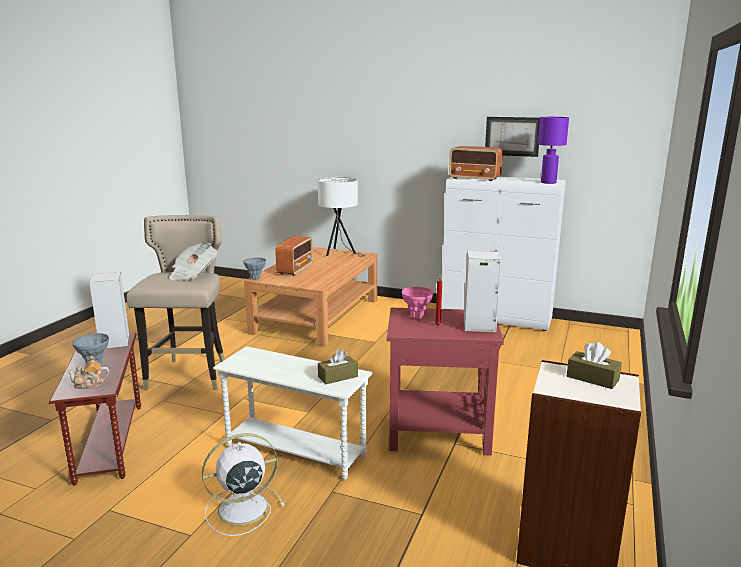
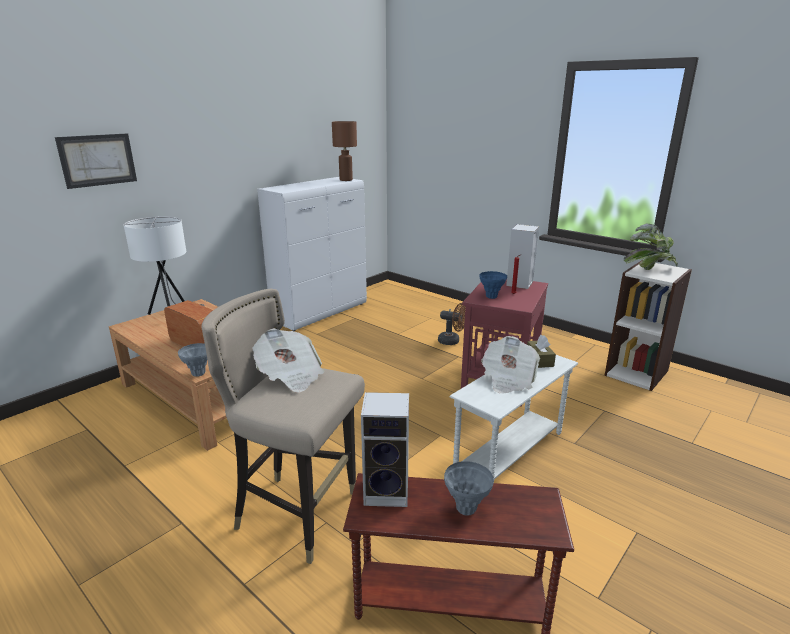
camera: 70 degrees left, 5 degrees up
teapot [67,356,109,389] -> none
white fan [202,433,285,536] -> none
pink vase [402,287,433,319] -> blue vase [479,271,507,299]
radio [449,146,503,181] -> none
picture [485,117,540,157] -> picture moved to [55,134,137,189]
purple table lamp [538,117,569,184] -> brown table lamp [332,121,357,181]
brown tissue box [567,342,622,389] -> potted plant [624,223,678,270]
none -> brown fan [438,303,465,345]
none -> newspaper [481,336,540,393]

